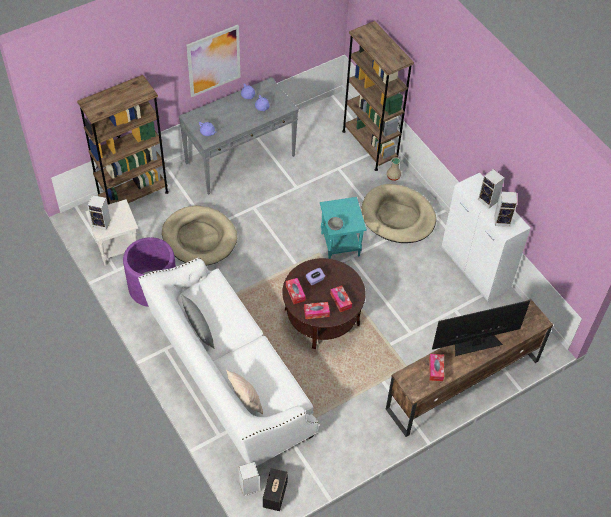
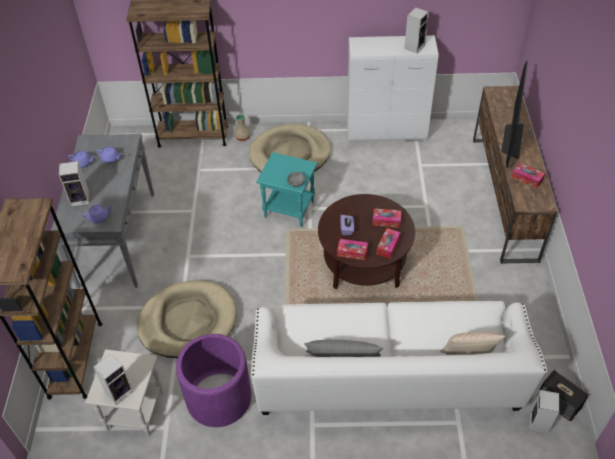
camera: 55 degrees left, 5 degrees down
picture [186,25,240,97] -> none
speaker [478,169,505,208] -> speaker moved to [59,161,89,207]

